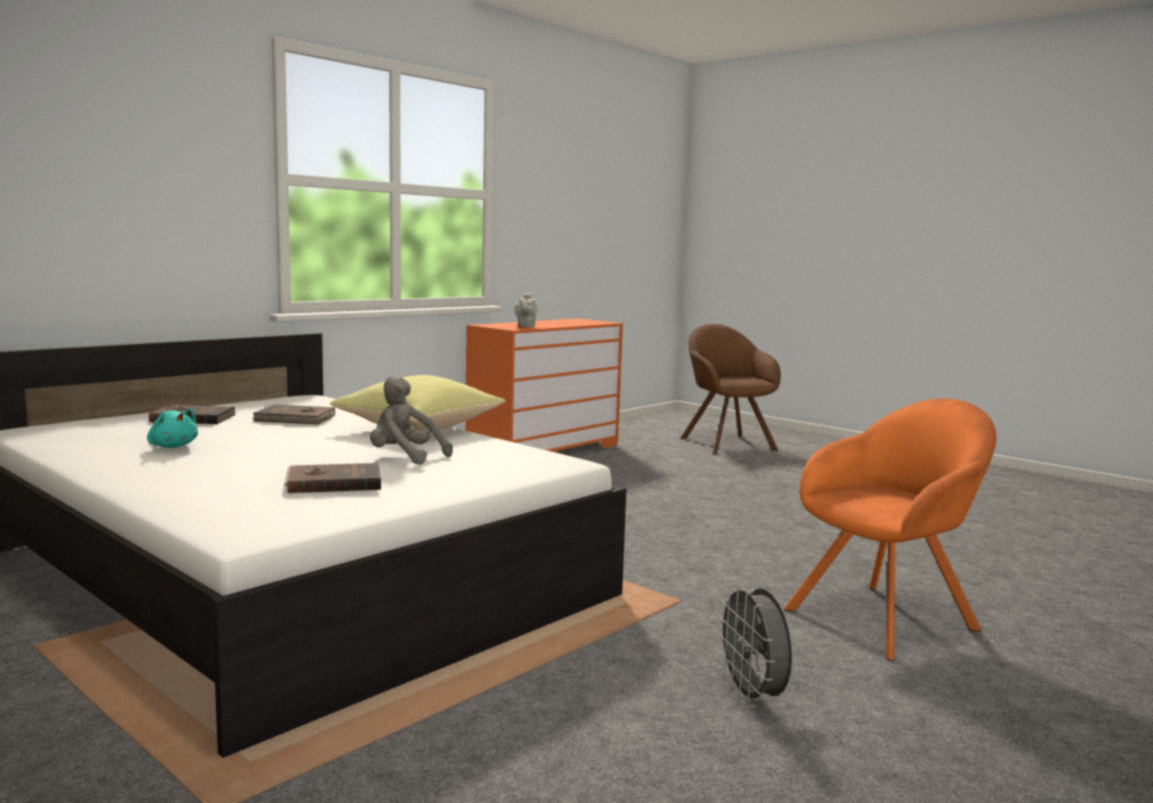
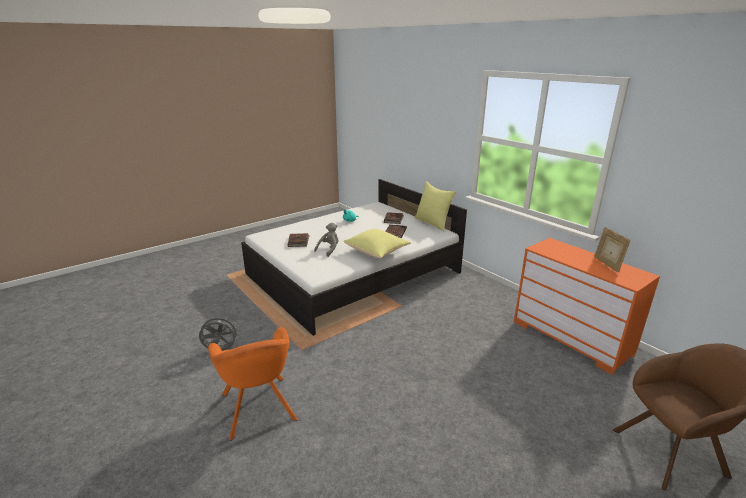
camera: 100 degrees right, 15 degrees up
grey teapot [514,293,538,328] -> none
none -> yellow pillow [414,181,456,232]
none -> picture frame [594,227,630,272]

